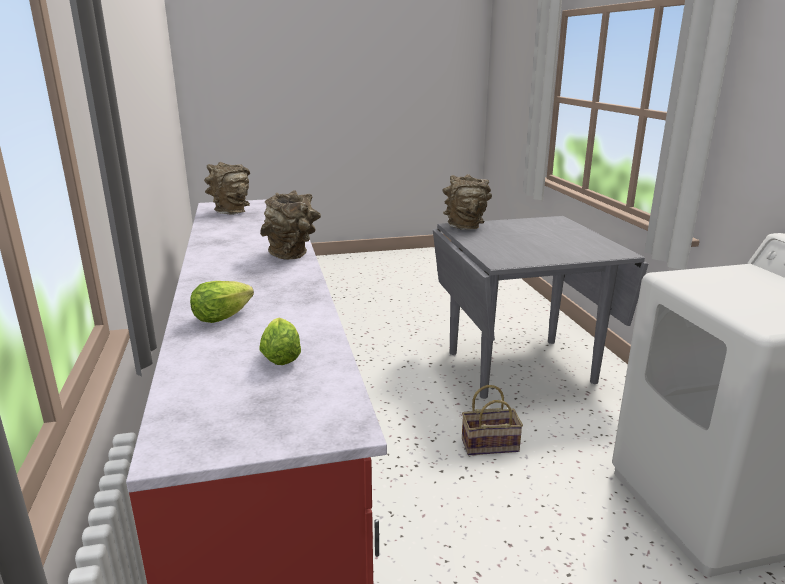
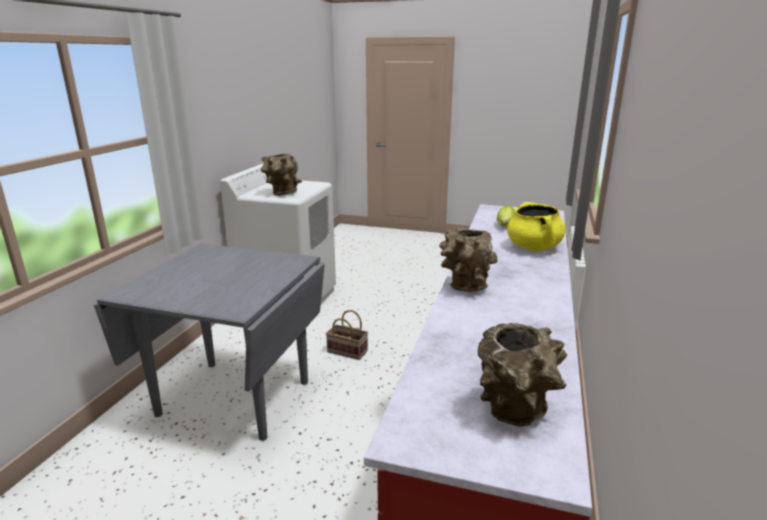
camera: 150 degrees left, 0 degrees up
lettuce [190,281,254,323] -> yellow cooking pot [507,202,566,251]
brown vase [442,174,492,230] -> brown vase moved to [260,153,302,195]

